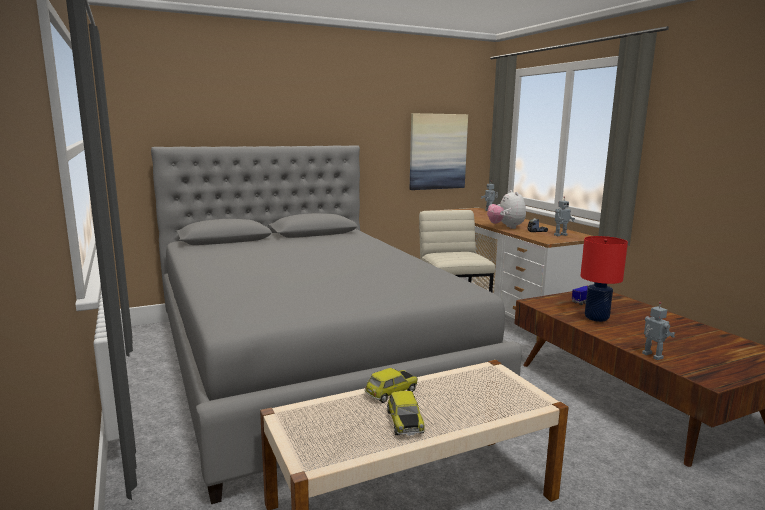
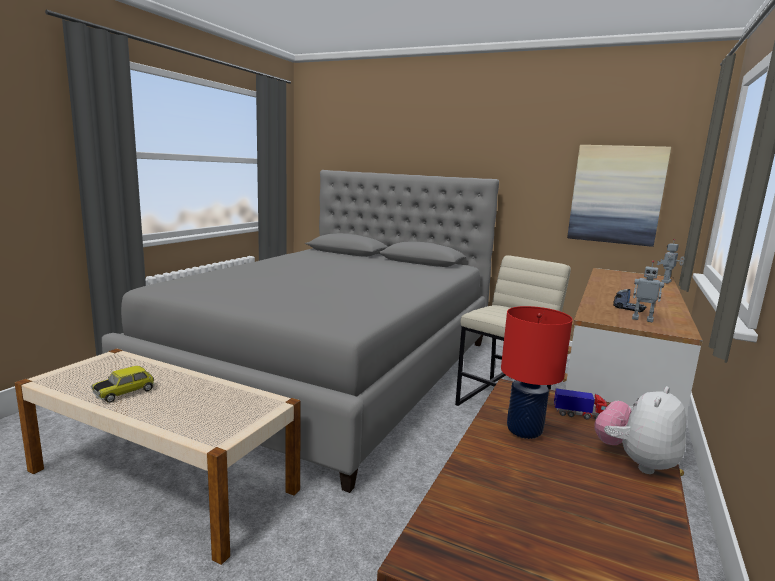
camera: 50 degrees right, 0 degrees up
toy car [364,368,418,403] -> none
plush toy [487,190,526,229] -> plush toy moved to [594,386,686,474]
toy robot [642,302,675,360] -> none

